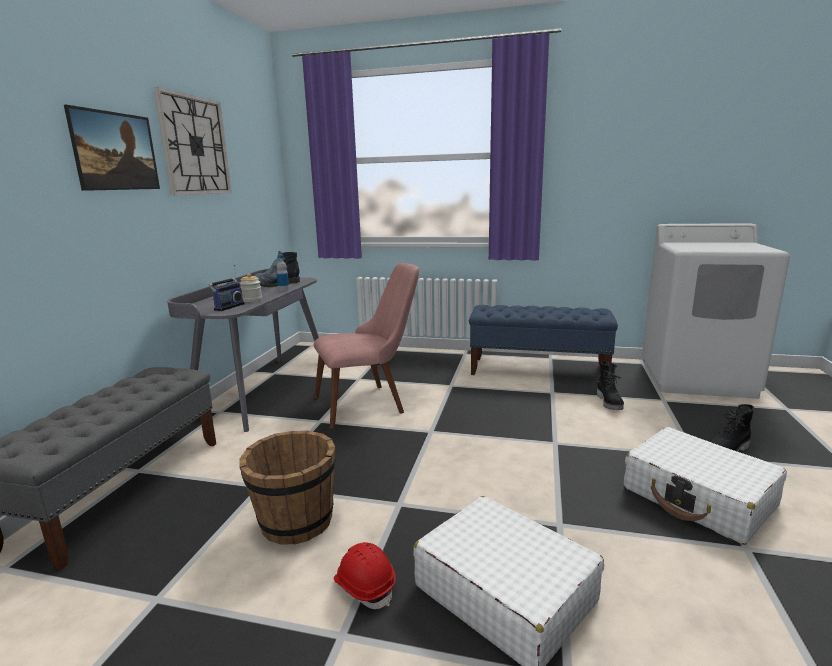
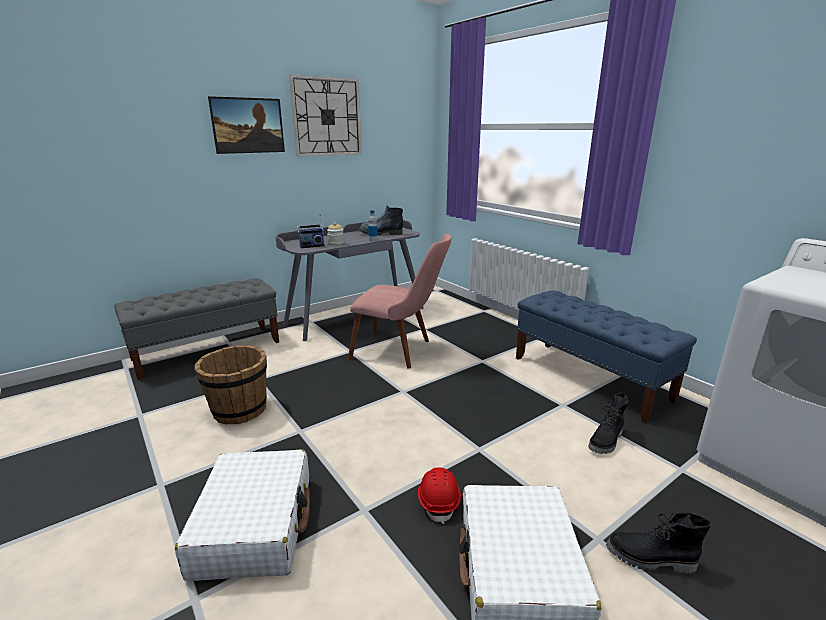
camera: 40 degrees right, 5 degrees up
red hard hat [334,542,396,609] -> red hard hat moved to [418,467,461,524]

